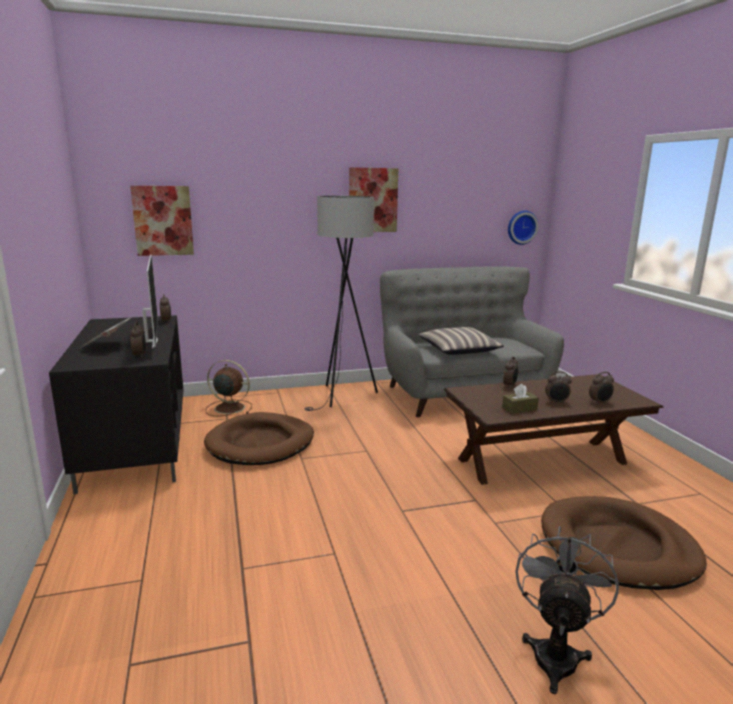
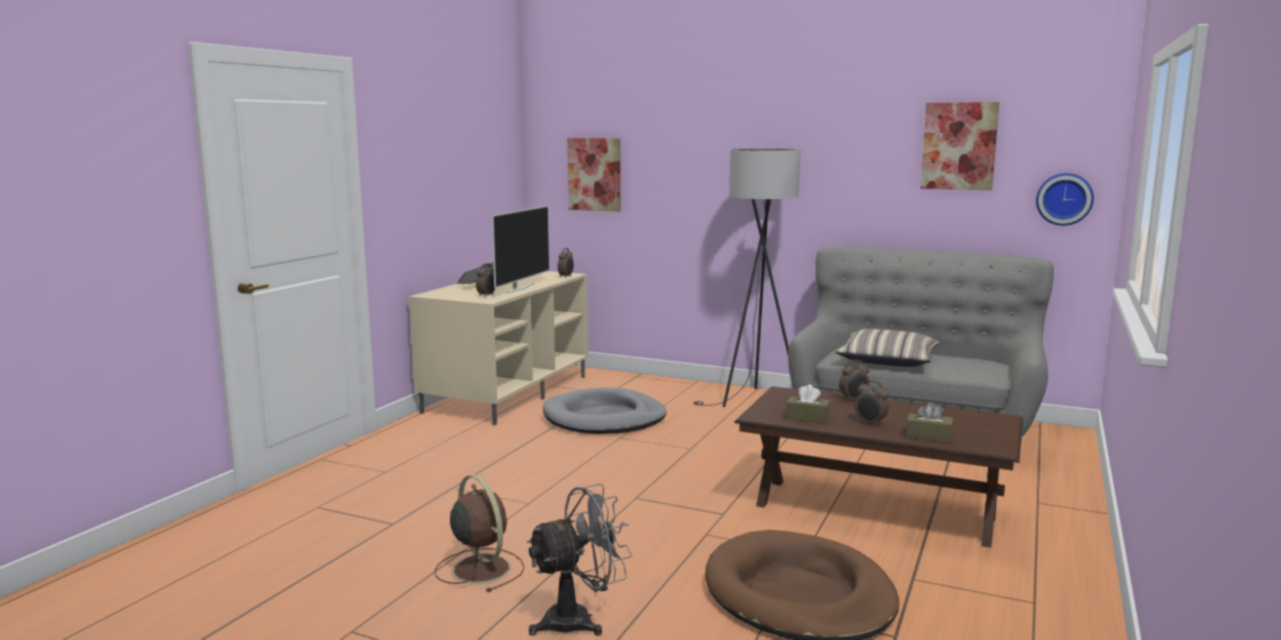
camera: 40 degrees right, 5 degrees down
black tv stand [49,315,184,494] -> beige tv stand [409,271,588,425]
brown dog bed [204,412,314,465] -> grey dog bed [543,387,666,434]
brown fan [206,360,252,416] -> brown fan moved to [434,474,525,592]
picture [349,167,398,232] -> picture moved to [921,102,999,190]
alarm clock [589,372,614,404] -> brown tissue box [906,402,953,443]

